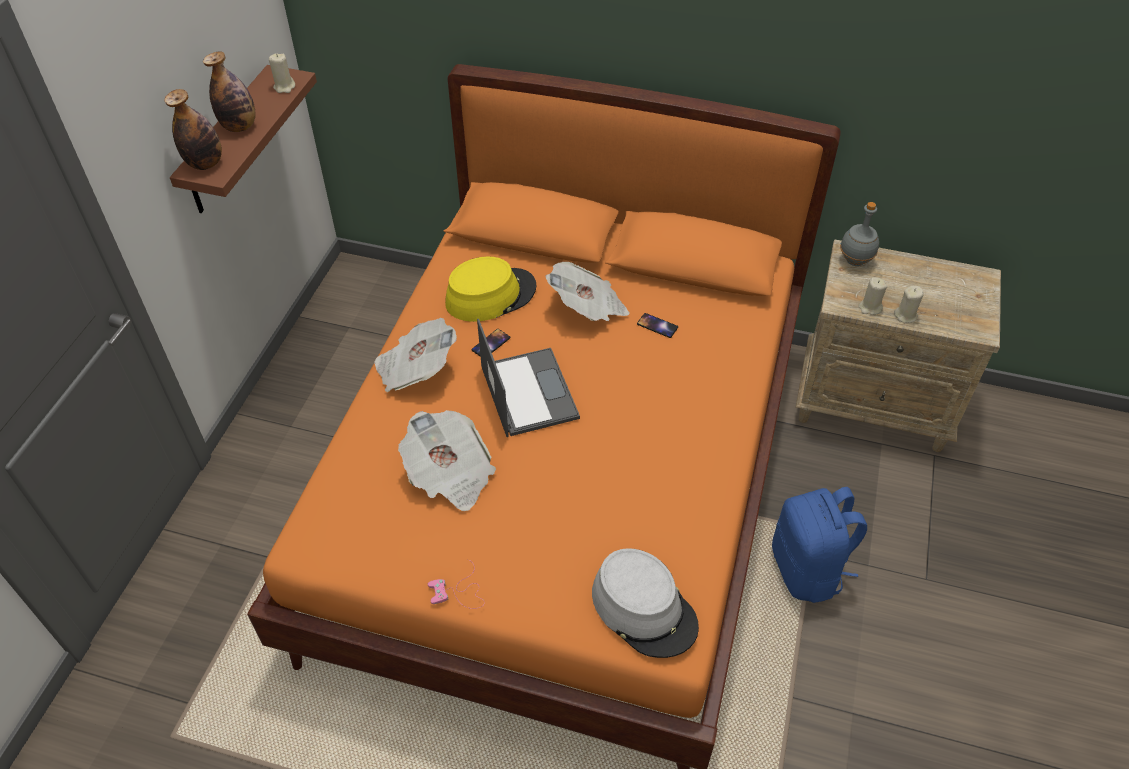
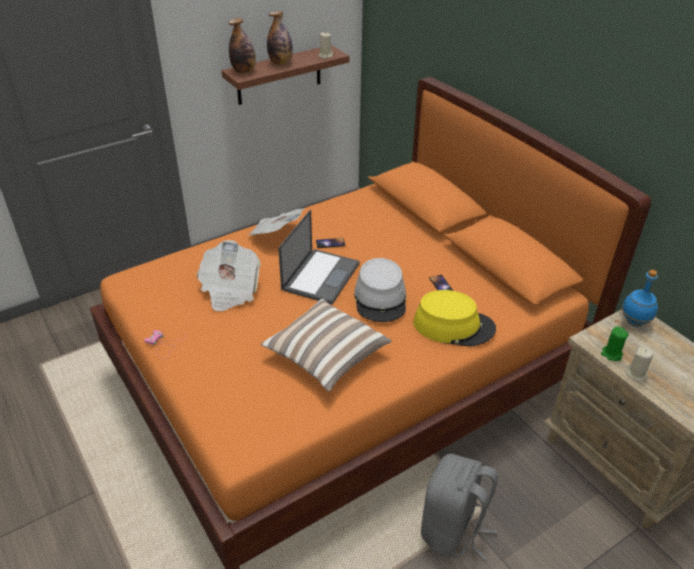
camera: 40 degrees right, 10 degrees down
yellow hat [445,256,536,322] -> yellow hat moved to [413,290,496,346]
newspaper [546,262,630,321] -> none
grey hat [592,548,699,658] -> grey hat moved to [354,258,406,322]
blue backpack [772,487,867,603] -> grey backpack [421,453,498,560]
grey bottle [840,202,879,266] -> blue bottle [622,270,658,327]
beige candle [858,277,887,315] -> green candle [601,326,629,361]
none -> pillow [261,299,392,391]

